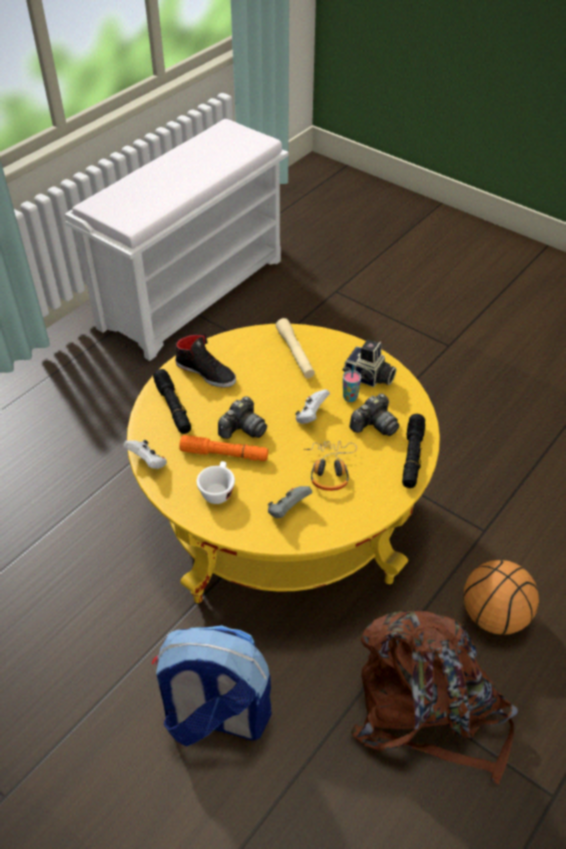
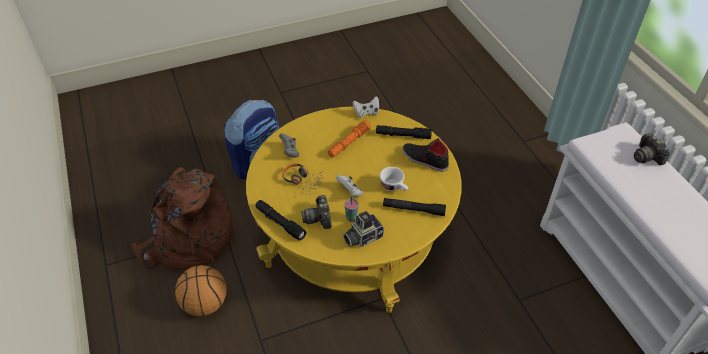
camera: 120 degrees right, 0 degrees up
black shoe [175,334,236,388] -> black shoe turned 60 degrees clockwise [402,138,449,172]
white cup [197,461,235,504] -> white cup moved to [380,167,408,191]
camera [218,396,267,439] -> camera moved to [634,133,670,165]
beige flashlight [275,318,315,378] -> black flashlight [383,198,446,216]

